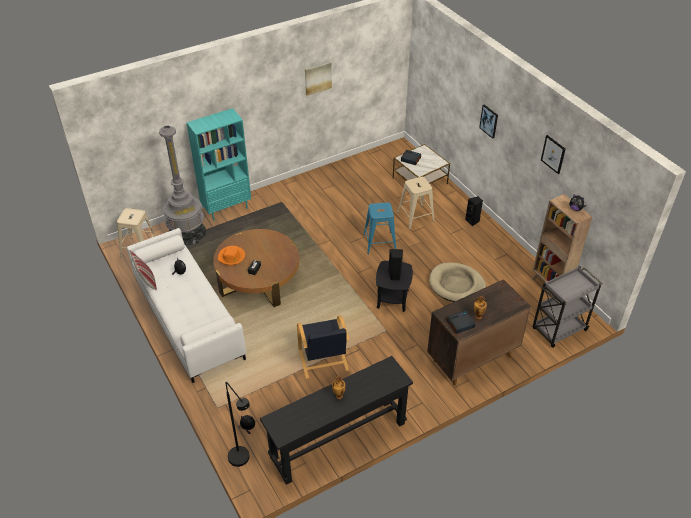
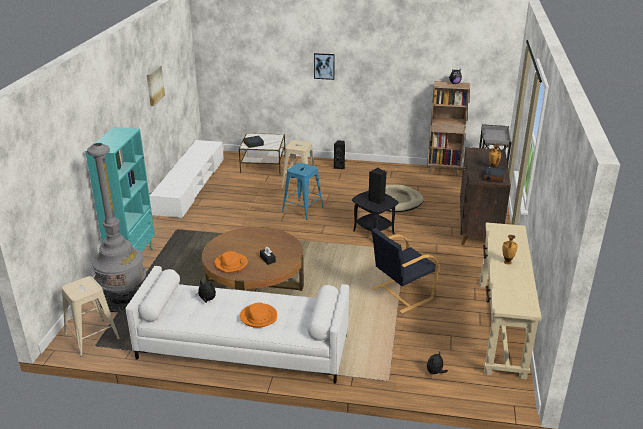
camera: 50 degrees left, 15 degrees down
pillow [129,250,157,290] -> none
black floor lamp [225,382,250,467] -> none
black console table [260,356,413,485] -> beige console table [480,222,542,380]
black armchair [297,316,350,379] -> black armchair turned 120 degrees clockwise [371,228,439,313]
picture [541,135,565,174] -> none
none -> white tv stand [149,140,224,219]
none -> orange hat [240,303,277,328]

